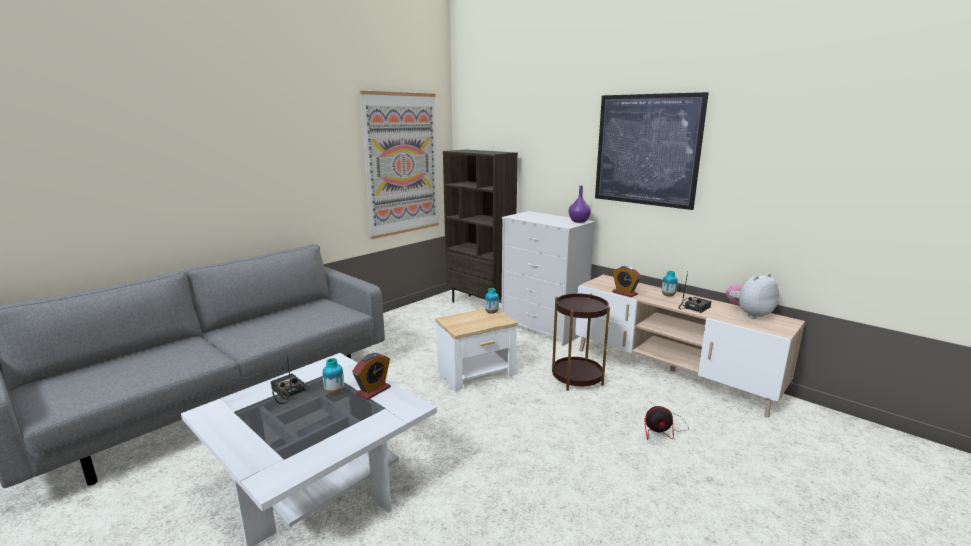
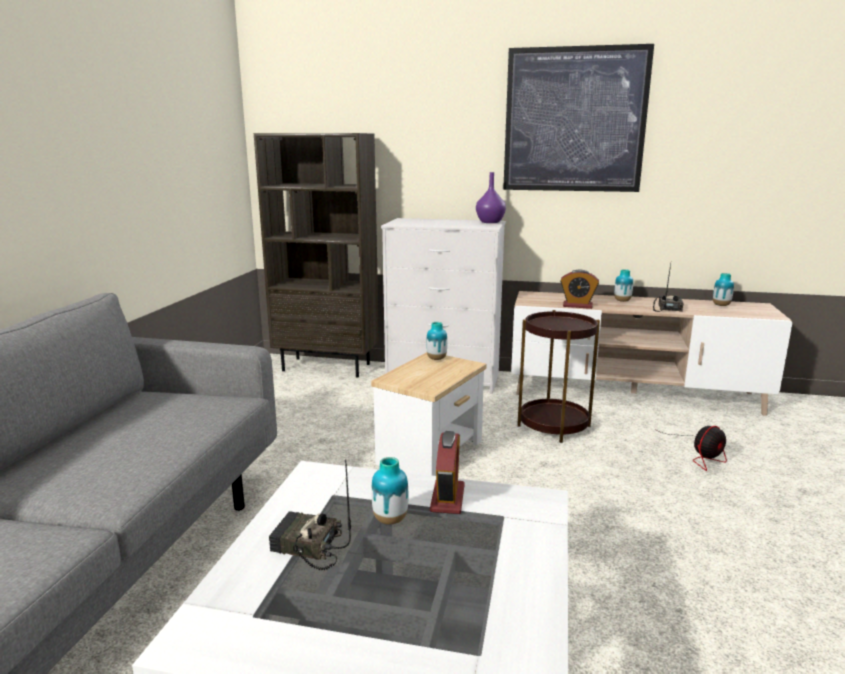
camera: 30 degrees left, 0 degrees up
picture [360,91,439,239] -> none
plush toy [726,273,779,319] -> vase [713,273,734,306]

